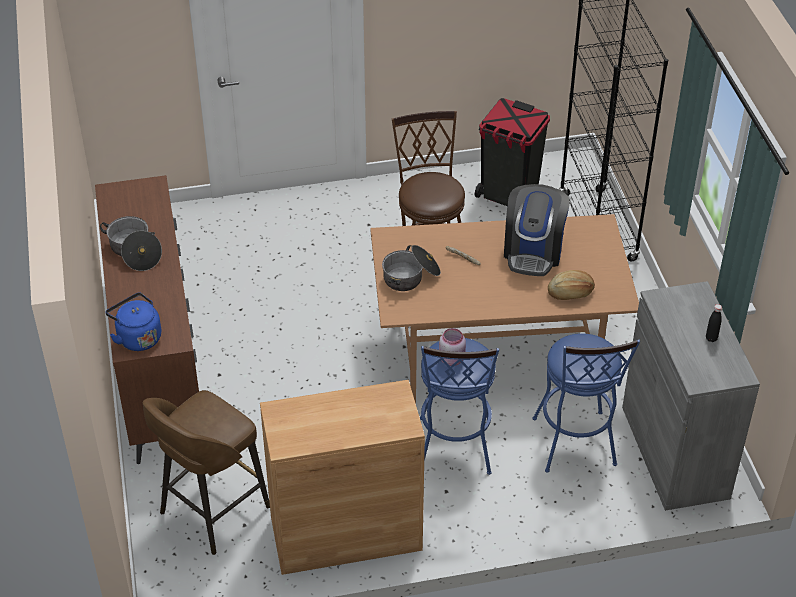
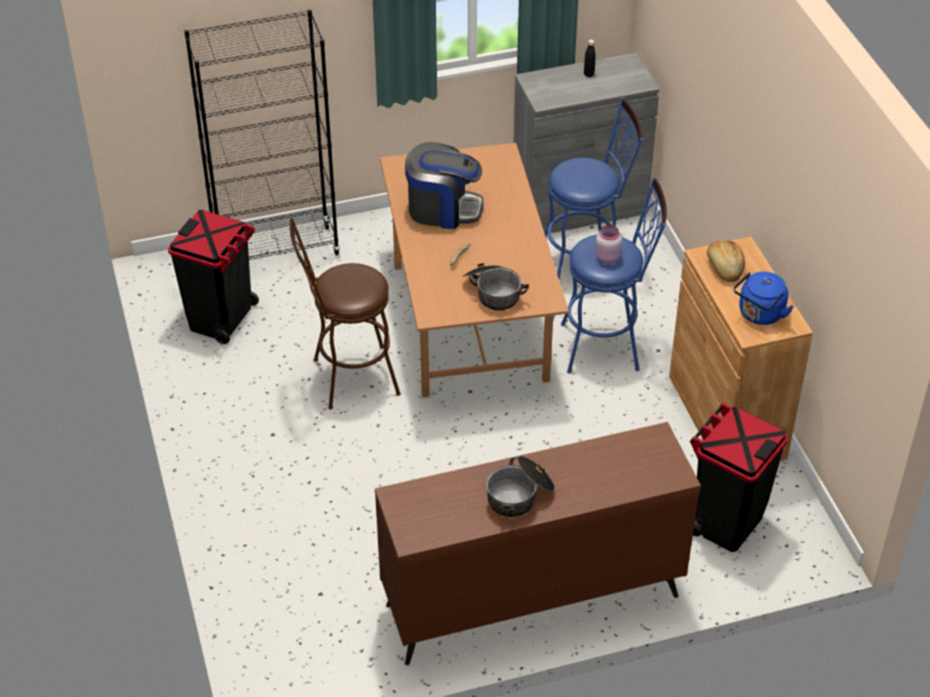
camera: 95 degrees left, 0 degrees up
blue kettle [106,292,161,351] -> blue kettle moved to [734,272,794,325]
brown stool [143,390,270,555] -> black trash can [690,403,788,552]
bread [548,270,595,300] -> bread moved to [707,241,745,282]

